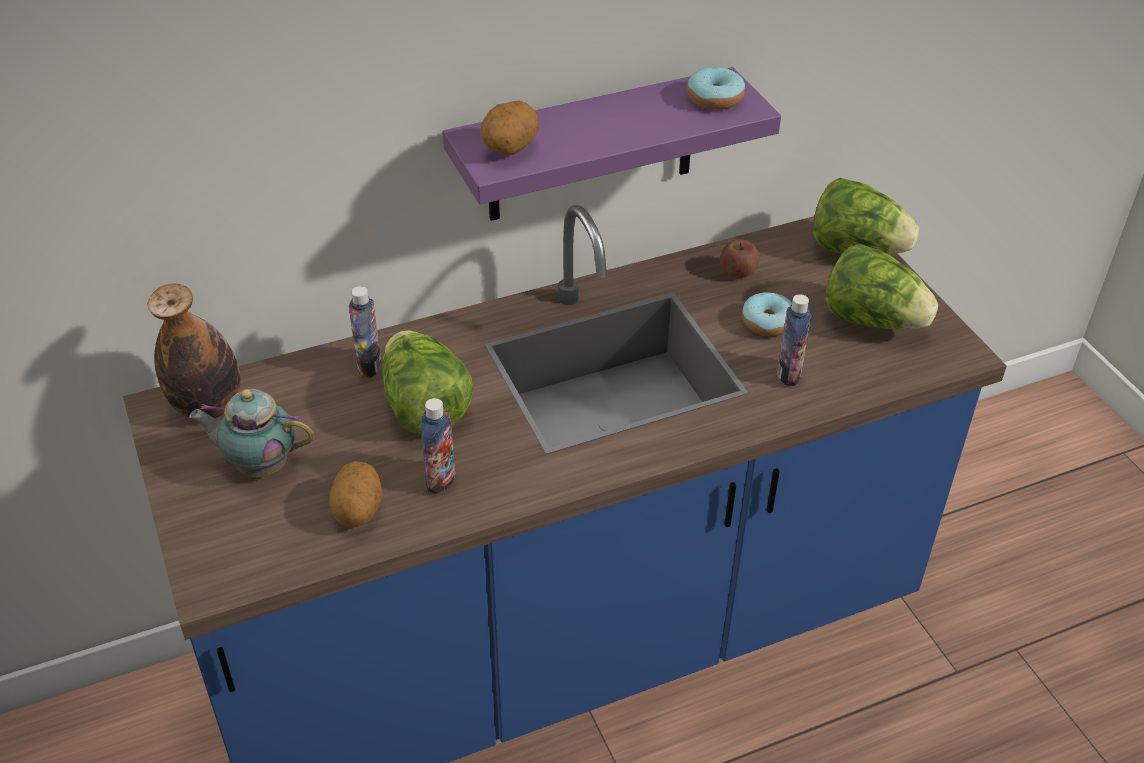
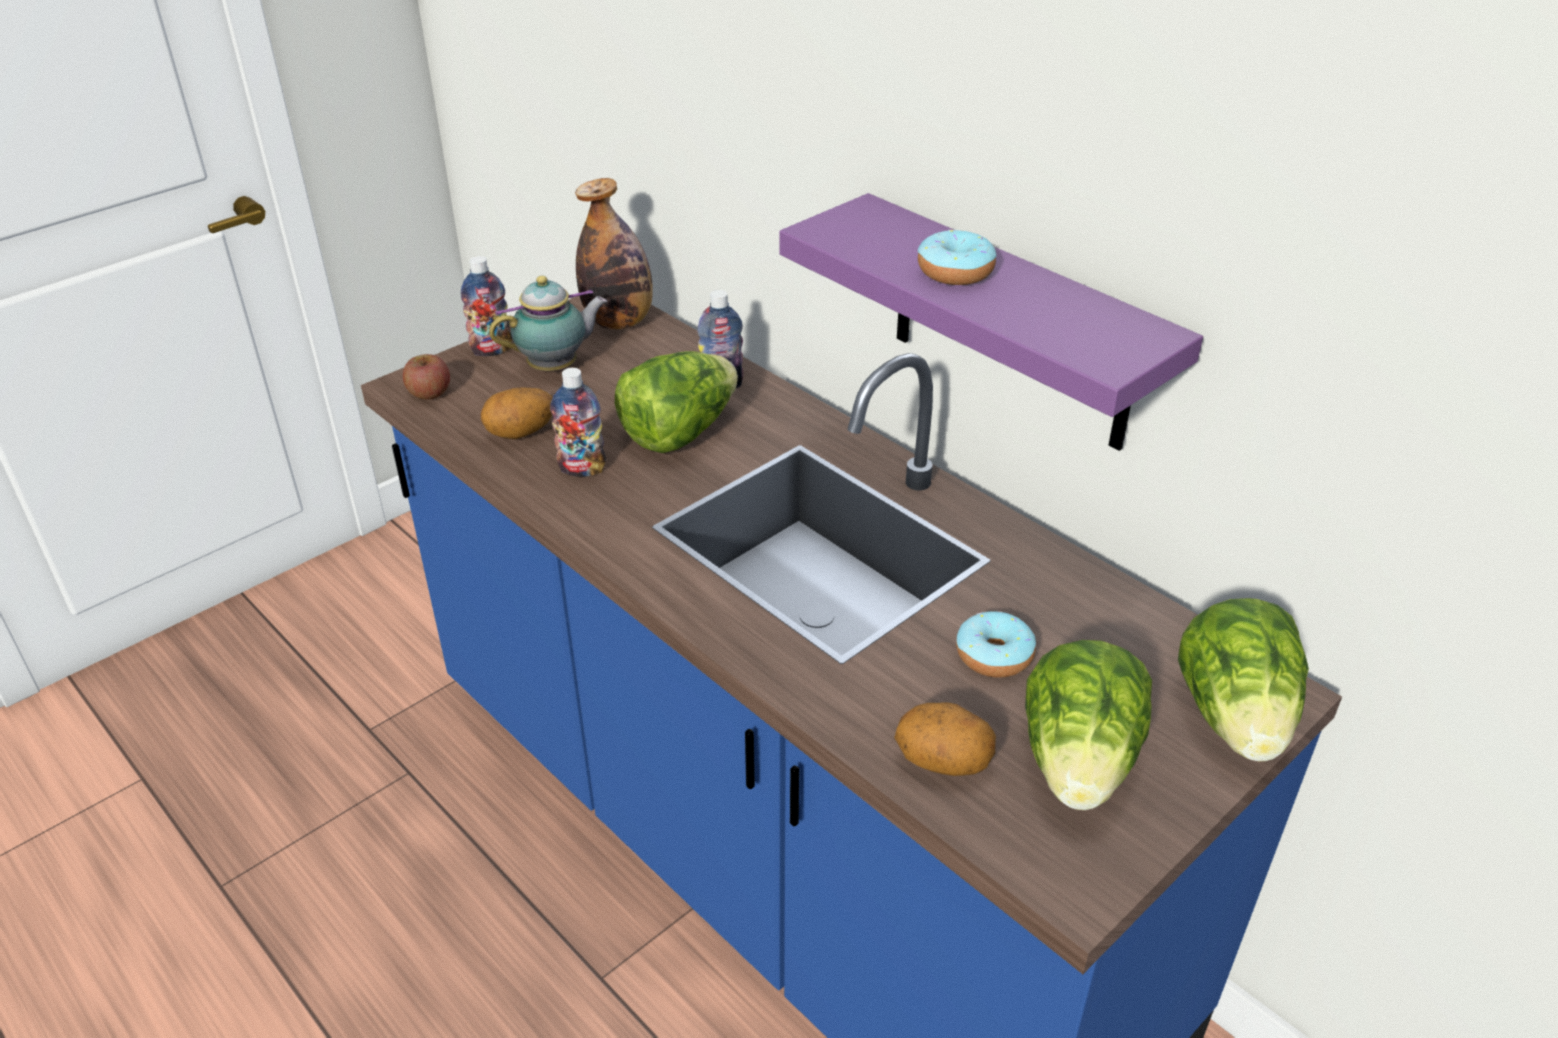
camera: 70 degrees right, 5 degrees down
teapot [189,389,314,477] -> teapot turned 75 degrees clockwise [489,276,608,371]
potato [480,101,539,156] -> potato moved to [894,702,996,776]
donut [687,67,745,110] -> donut moved to [918,230,996,285]
apple [720,239,760,278] -> apple moved to [403,354,450,400]
bottle [777,294,811,386] -> bottle moved to [461,256,512,356]

